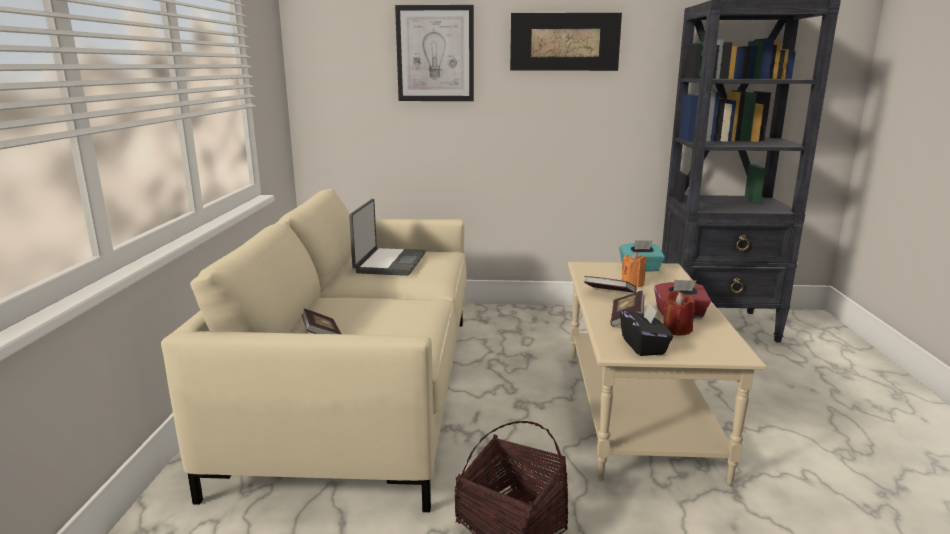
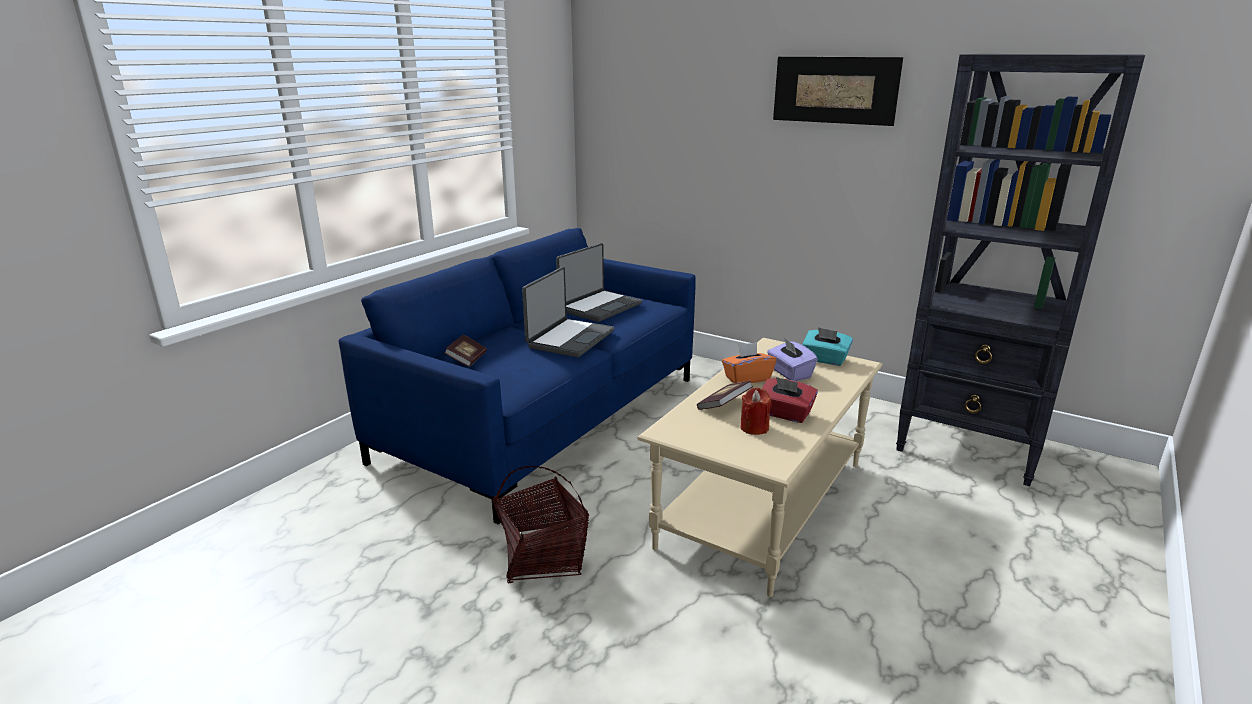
camera: 30 degrees right, 5 degrees up
beige sofa [161,189,466,512] -> blue sofa [338,228,696,524]
picture [395,5,474,101] -> none
book [584,276,637,293] -> orange tissue box [722,342,777,383]
black tissue box [620,302,673,356] -> none
orange candle [621,252,647,287] -> purple tissue box [767,338,818,381]
none -> laptop [522,267,614,357]

